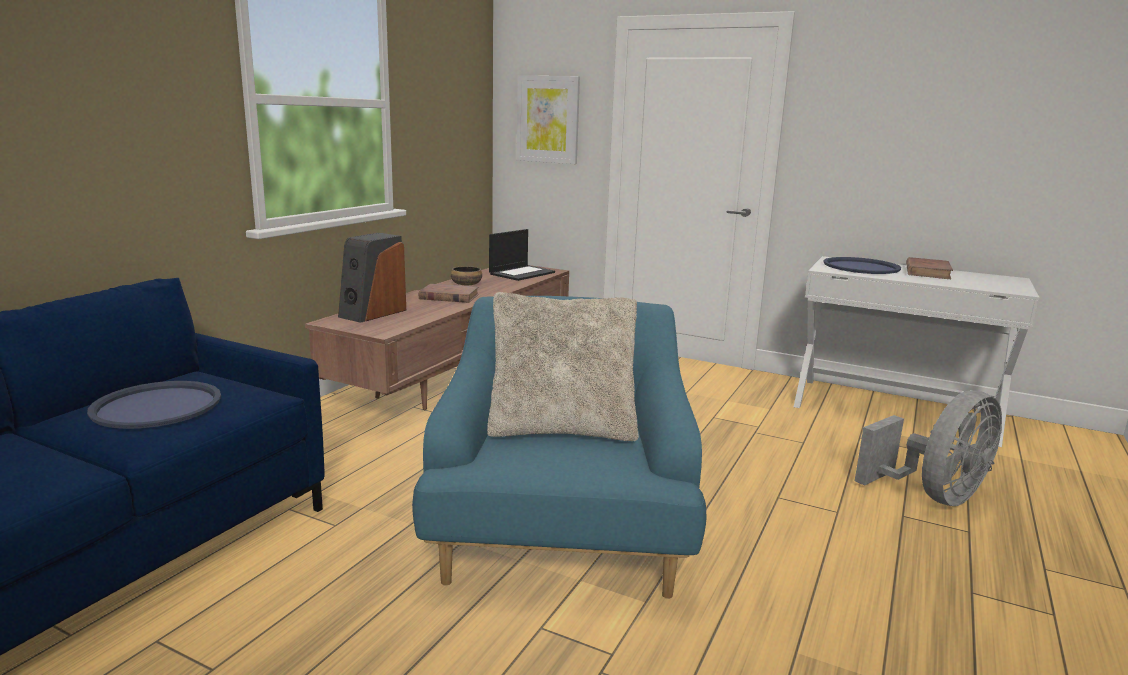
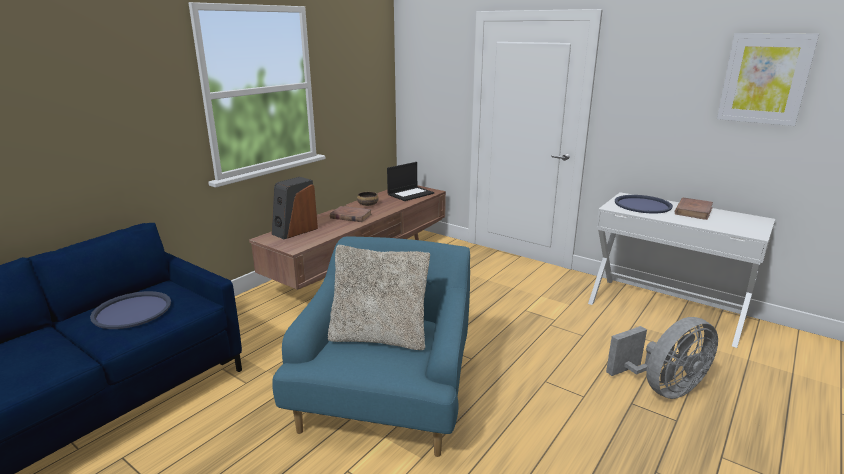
camera: 10 degrees right, 5 degrees up
picture [517,76,580,164] -> picture moved to [717,33,819,126]

